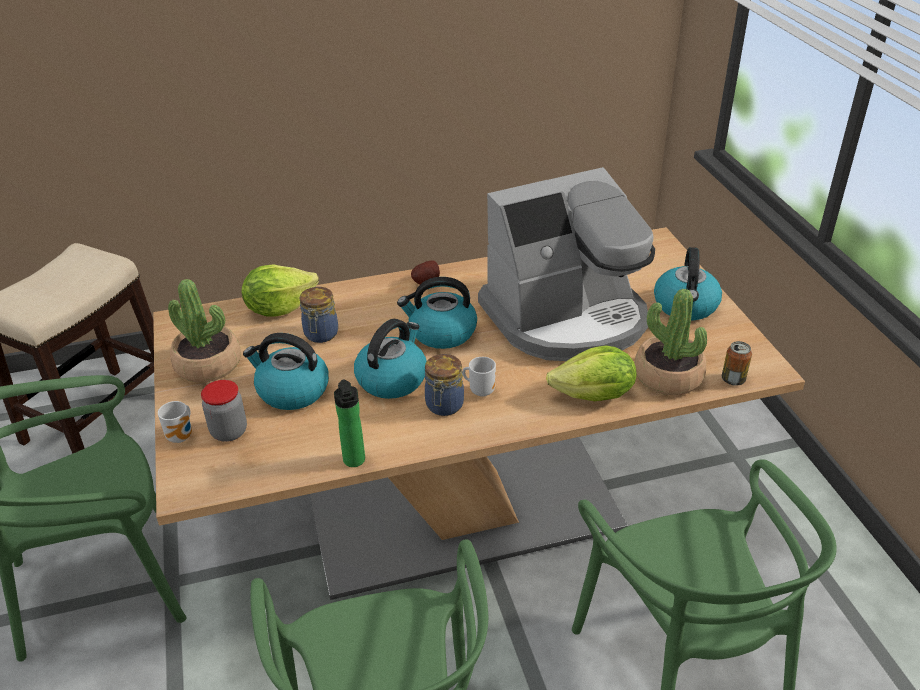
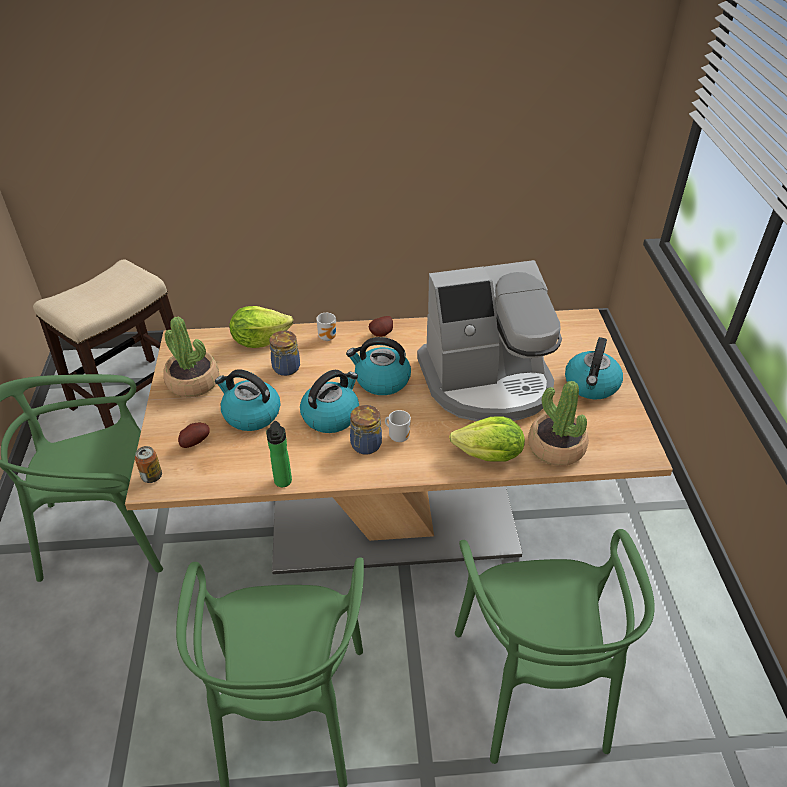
camera: 10 degrees right, 5 degrees up
mug [158,401,192,443] -> mug moved to [316,313,336,341]
jar [201,380,247,442] -> potato [178,423,210,448]
can [722,341,752,386] -> can moved to [135,446,162,483]

